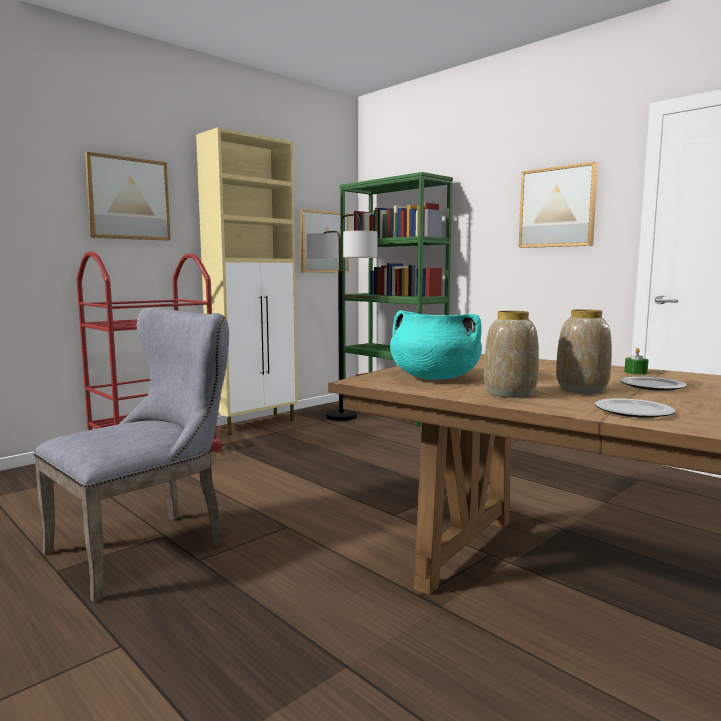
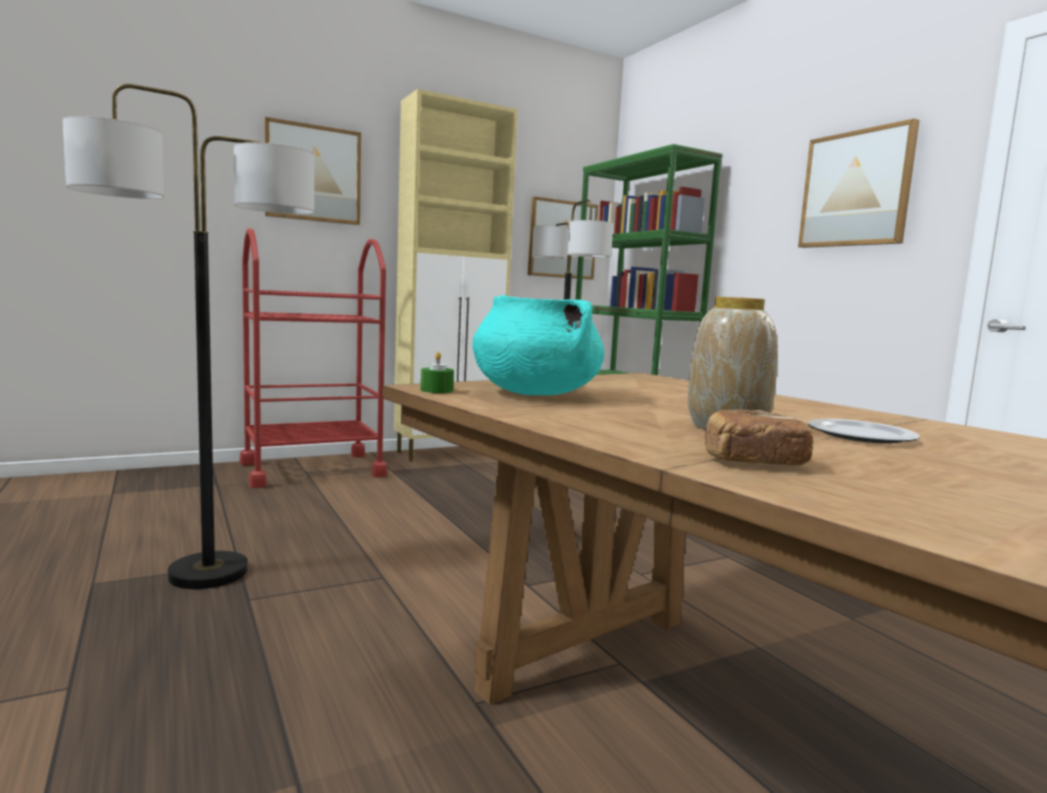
camera: 15 degrees right, 0 degrees up
grey chair [33,307,229,603] -> floor lamp [63,84,314,589]
vase [484,311,539,398] -> none
plate [595,398,675,418] -> bread [705,409,813,465]
green candle [624,348,648,375] -> green candle moved to [421,352,454,393]

